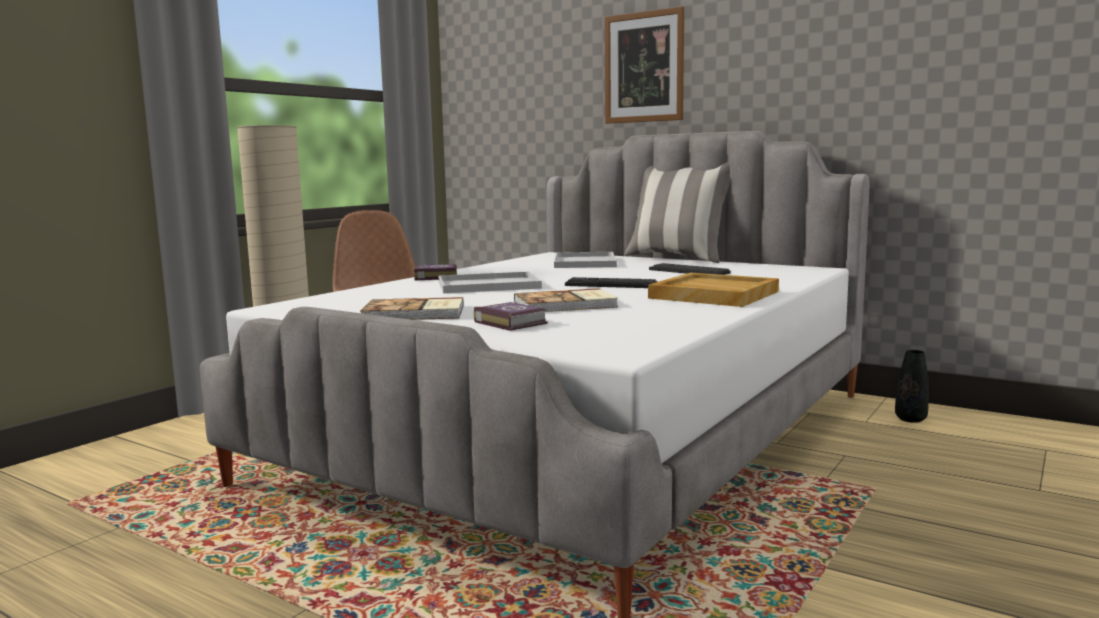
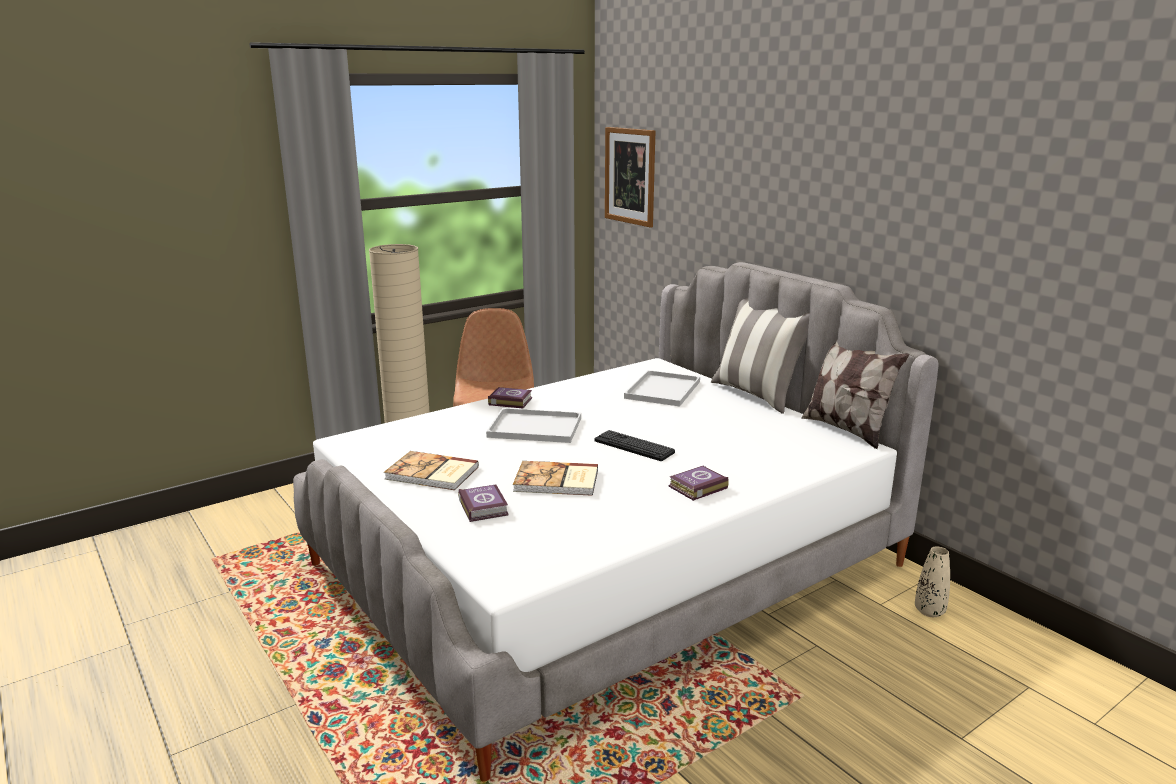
camera: 20 degrees right, 10 degrees up
picture [604,7,684,124] -> picture moved to [605,127,655,228]
beige tray [648,273,779,307] -> book [668,466,729,501]
keyboard [649,263,731,275] -> none
black vase [895,350,929,423] -> beige vase [915,546,950,617]
none -> pillow [801,340,909,449]

